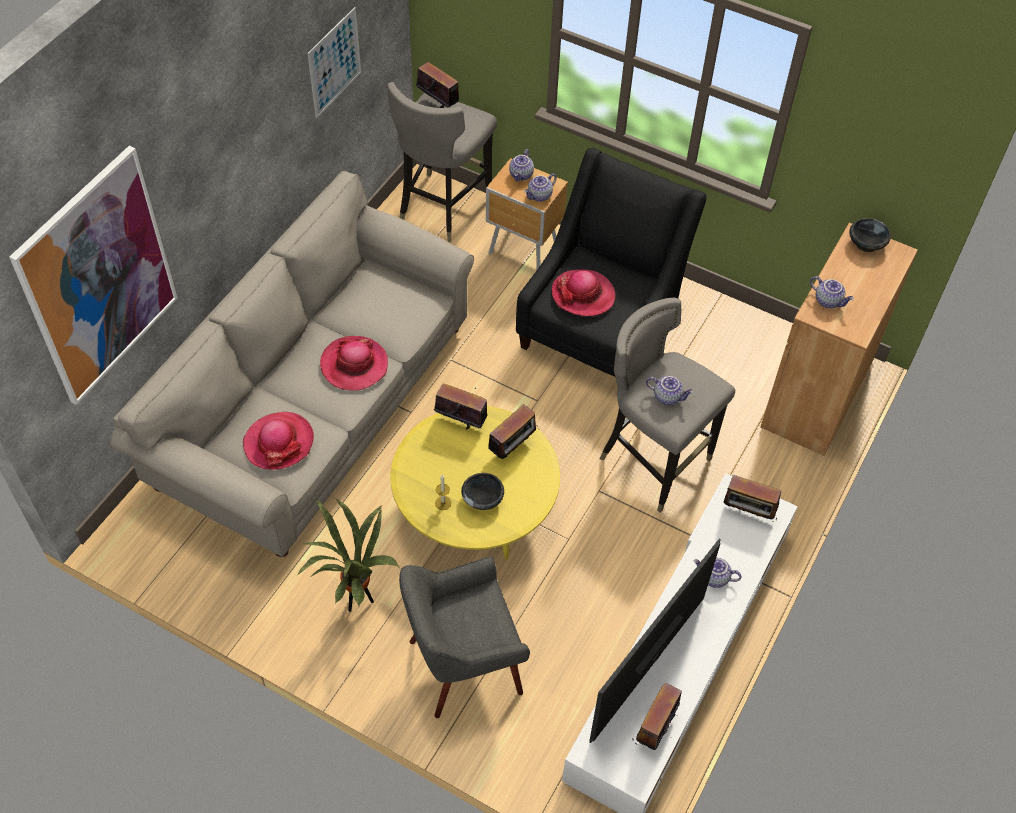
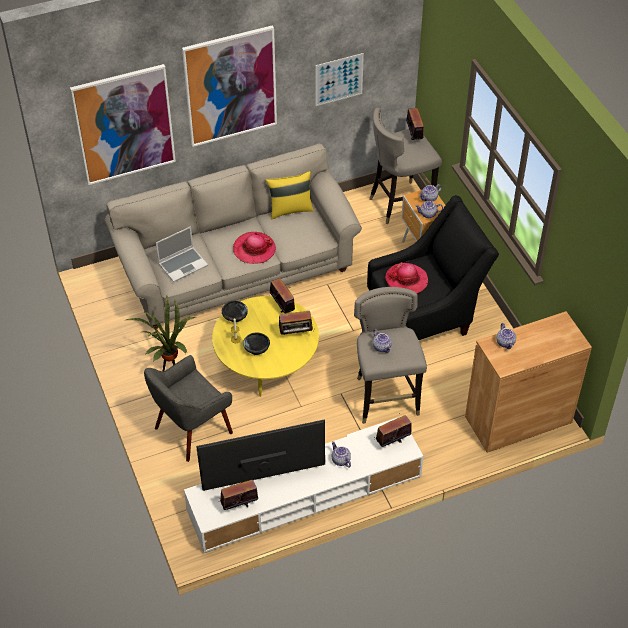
camera: 40 degrees right, 5 degrees down
hat [243,412,314,470] -> laptop [156,226,208,282]
grey armchair [399,557,530,718] -> grey armchair turned 60 degrees counterclockwise [144,355,233,462]
radio [723,475,781,522] -> radio turned 90 degrees clockwise [374,413,412,447]
black bowl [849,218,891,252] -> black bowl moved to [222,300,248,322]
none -> picture [182,25,277,147]
none -> yellow pillow [266,171,314,220]

